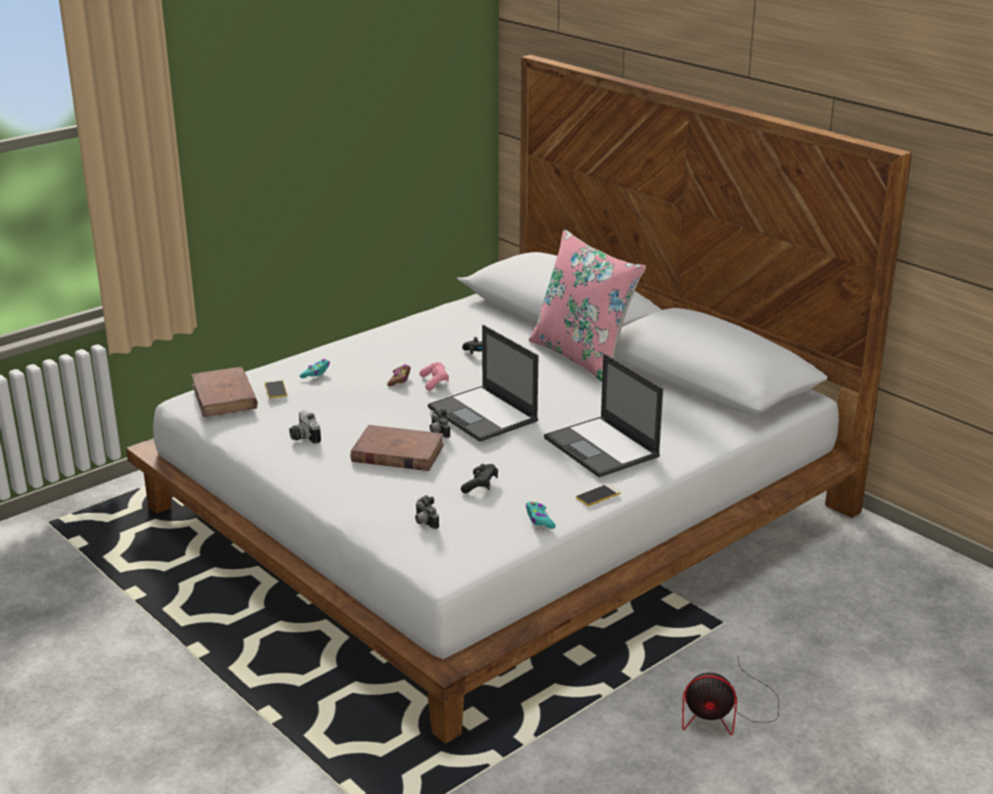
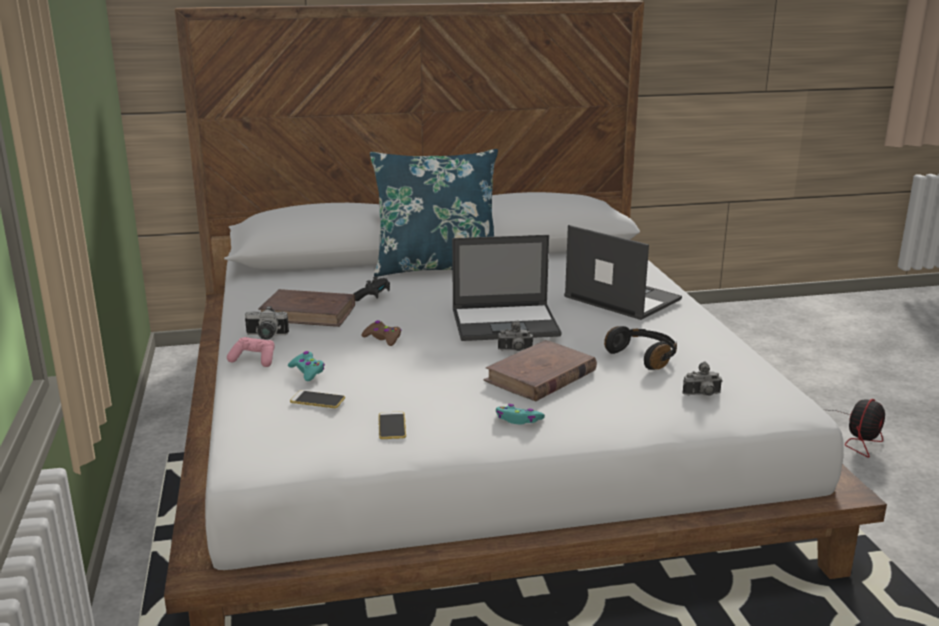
camera: 60 degrees left, 5 degrees down
brown book [191,367,258,417] -> brown book moved to [258,289,355,327]
camera [289,410,321,444] -> camera moved to [245,306,289,340]
pink game controller [420,362,449,391] -> pink game controller moved to [227,337,275,367]
black game controller [461,464,498,493] -> black headphones [604,326,677,370]
turquoise game controller [526,502,556,529] -> turquoise game controller moved to [496,404,545,425]
pink pillow [528,229,646,382] -> blue pillow [370,149,498,277]
laptop [544,353,663,477] -> laptop turned 135 degrees counterclockwise [564,225,682,320]
phone [576,484,620,506] -> phone moved to [378,411,406,439]

